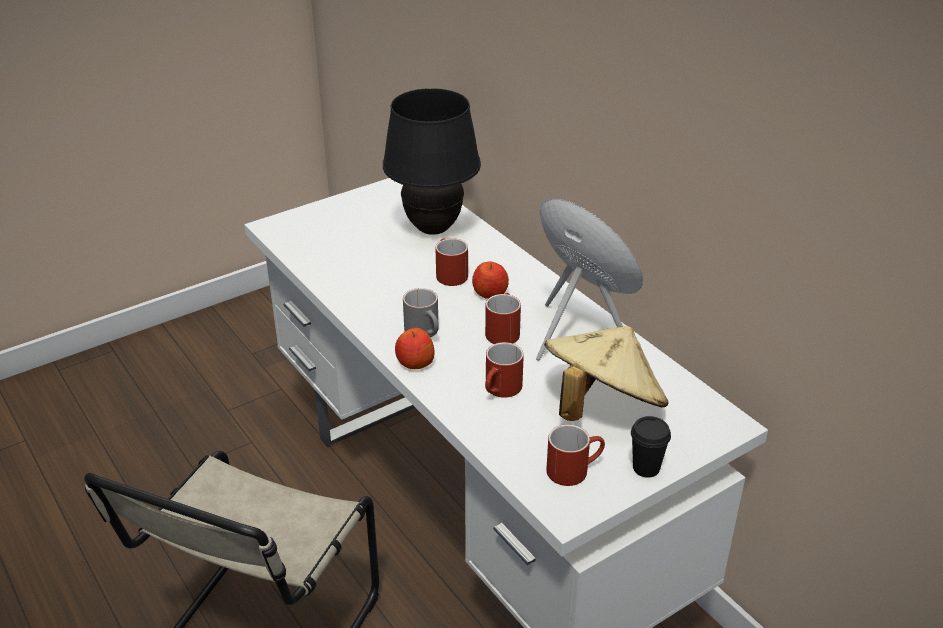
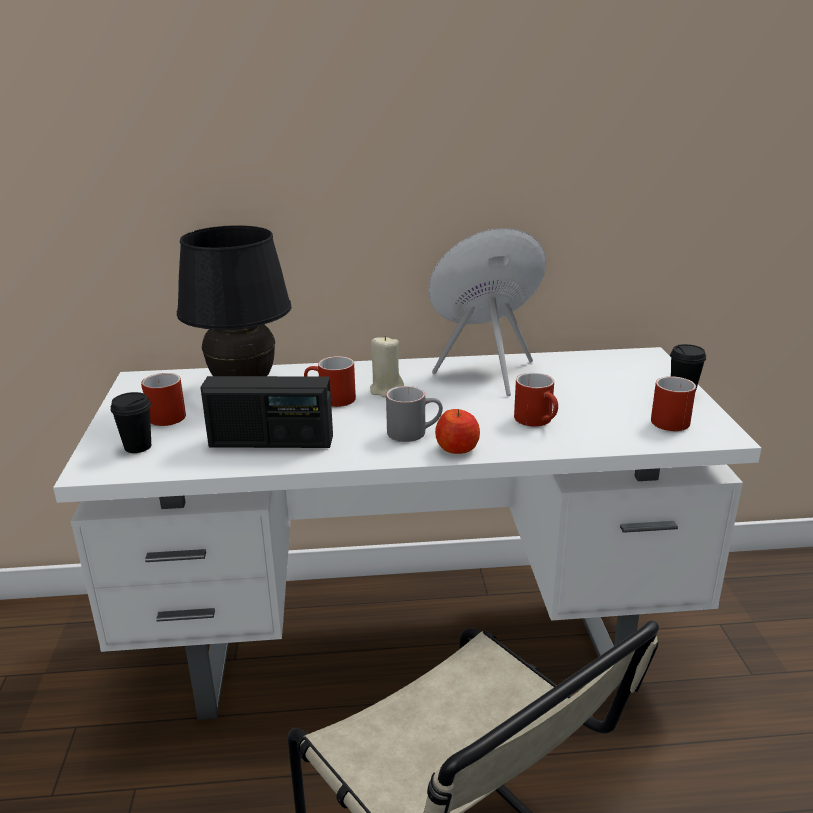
camera: 60 degrees left, 10 degrees down
apple [472,262,509,299] -> beige candle [370,335,404,398]
red mug [485,293,521,344] -> red mug moved to [141,373,186,426]
beige hat [544,326,669,421] -> none
none -> black cup [111,392,151,453]
none -> radio [200,376,333,448]

